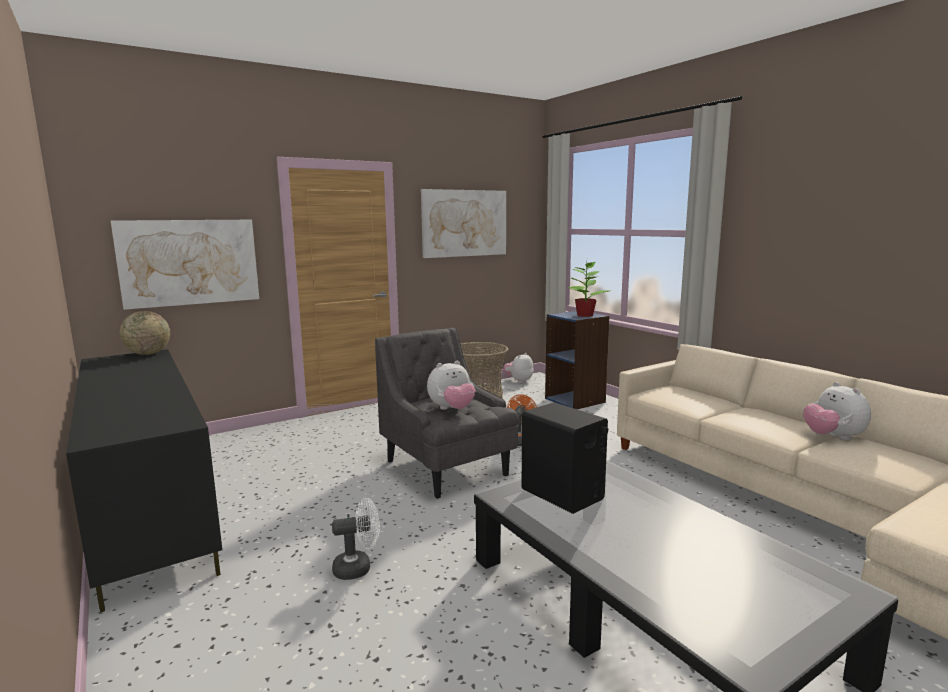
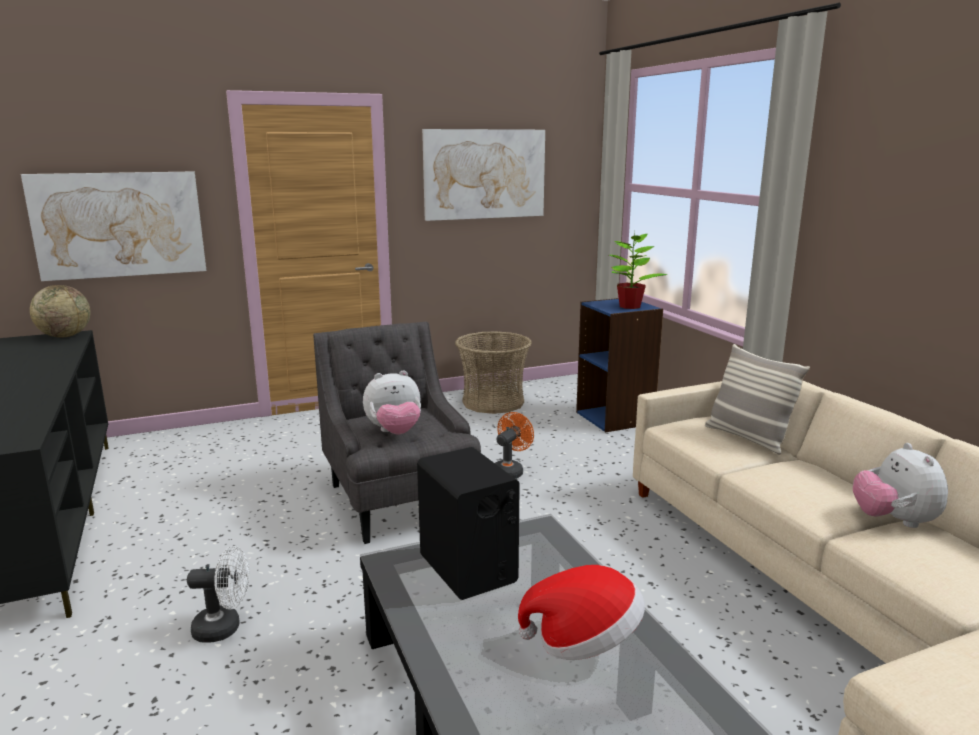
camera: 10 degrees right, 5 degrees up
plush toy [503,353,534,383] -> none
none -> hat [518,565,645,660]
none -> pillow [705,344,810,455]

